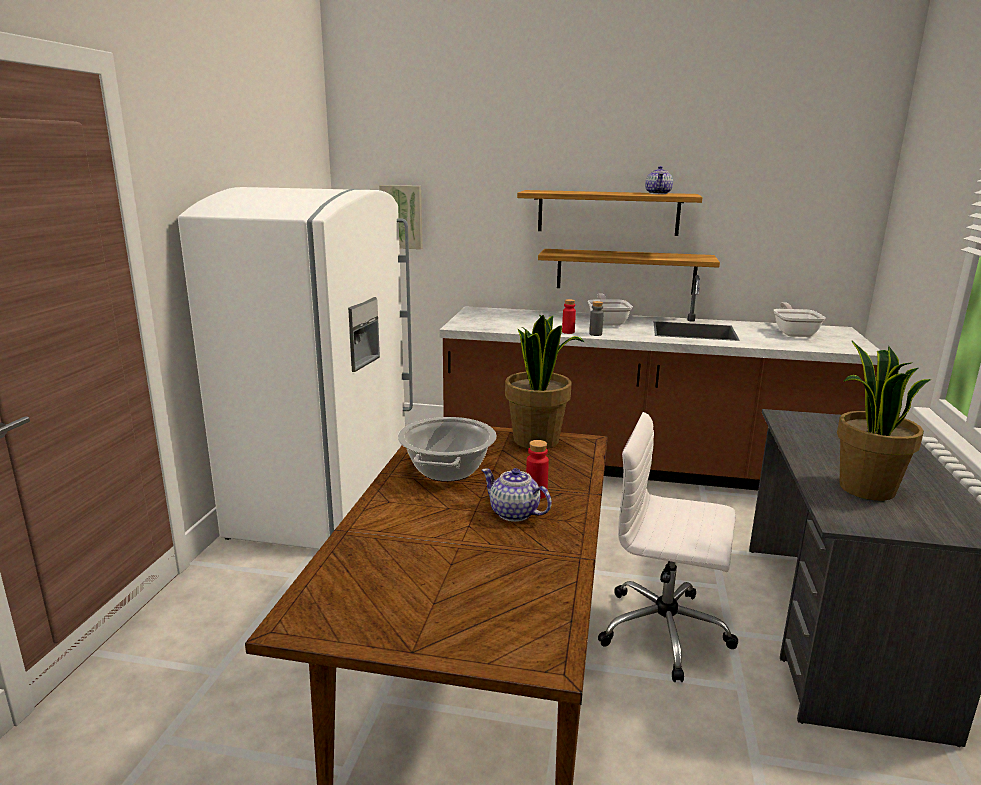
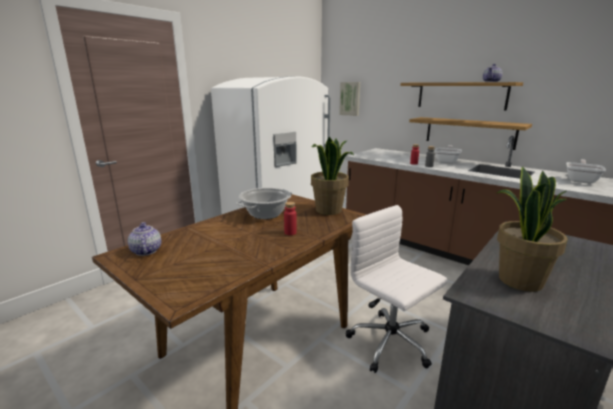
camera: 30 degrees right, 0 degrees up
teapot [482,468,552,522] -> teapot moved to [128,222,161,256]

